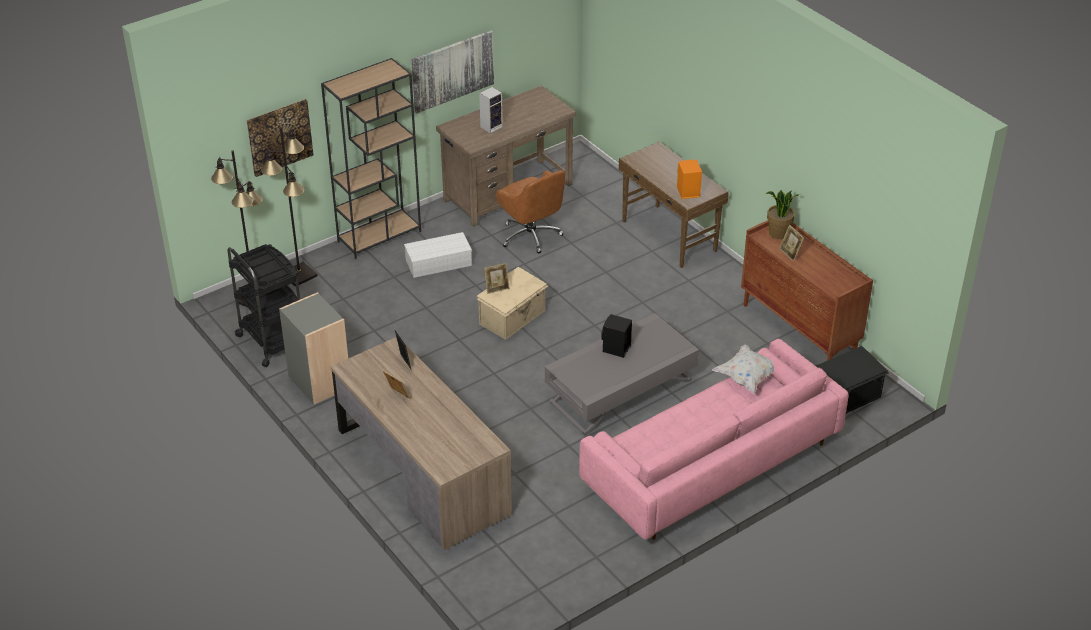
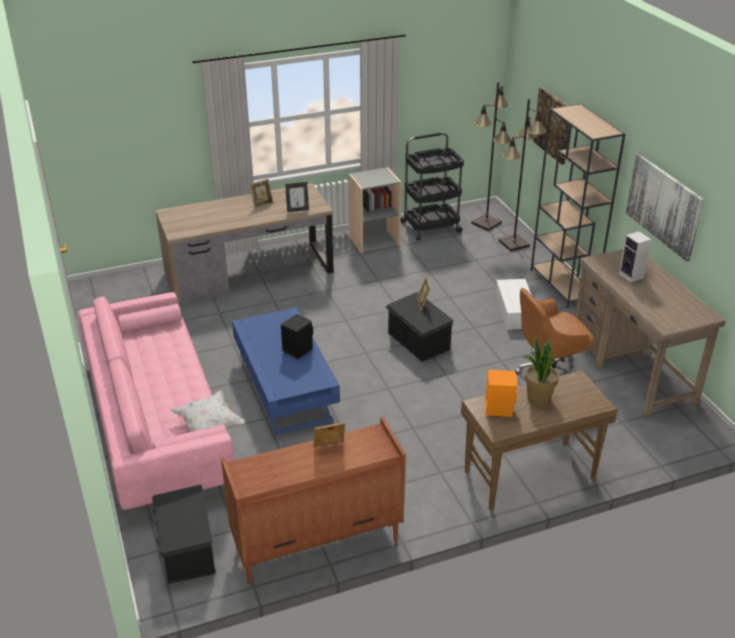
camera: 105 degrees right, 5 degrees down
beige storage box [477,267,548,340] -> black storage box [386,292,454,362]
grey coffee table [545,313,699,435] -> blue coffee table [232,308,340,435]
potted plant [765,190,801,239] -> potted plant moved to [523,336,559,406]

